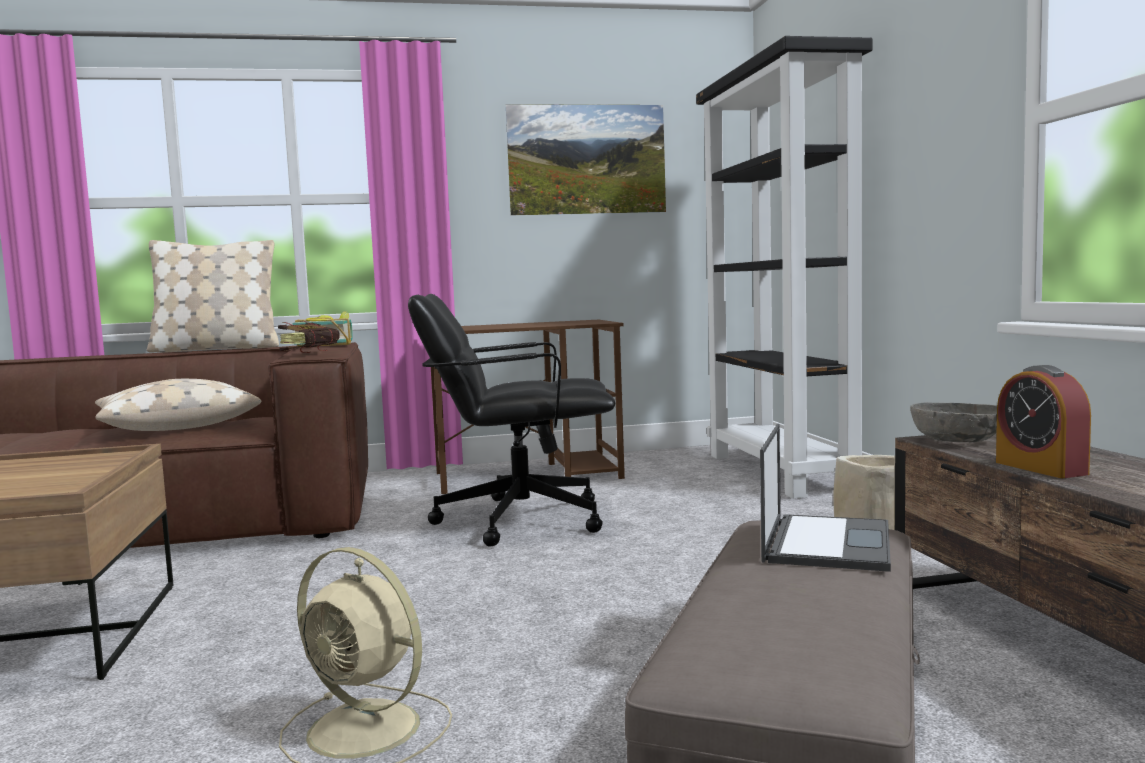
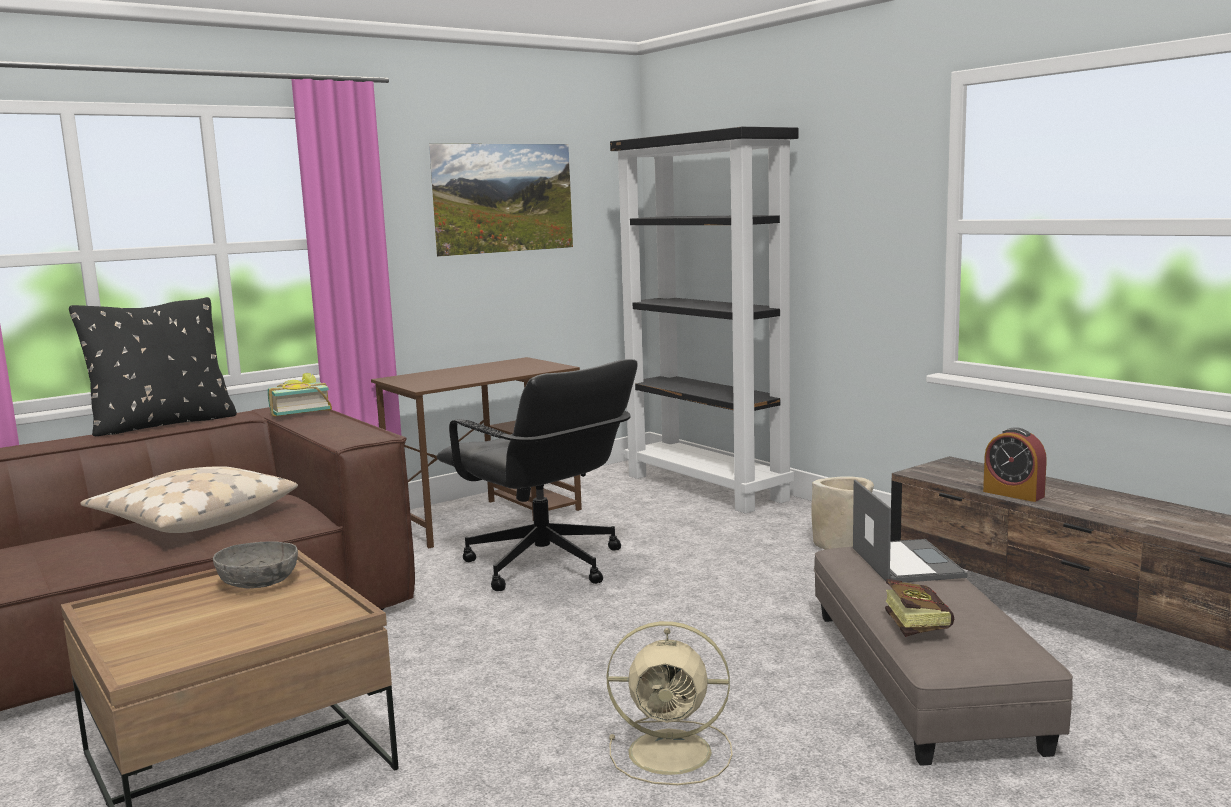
camera: 25 degrees left, 5 degrees up
beige pillow [147,240,279,352] -> black pillow [69,297,237,436]
book [278,321,340,353] -> book moved to [885,579,954,637]
black office chair [408,294,615,547] -> black office chair turned 105 degrees counterclockwise [437,359,637,591]
grey bowl [910,403,997,442] -> grey bowl moved to [213,541,298,588]

